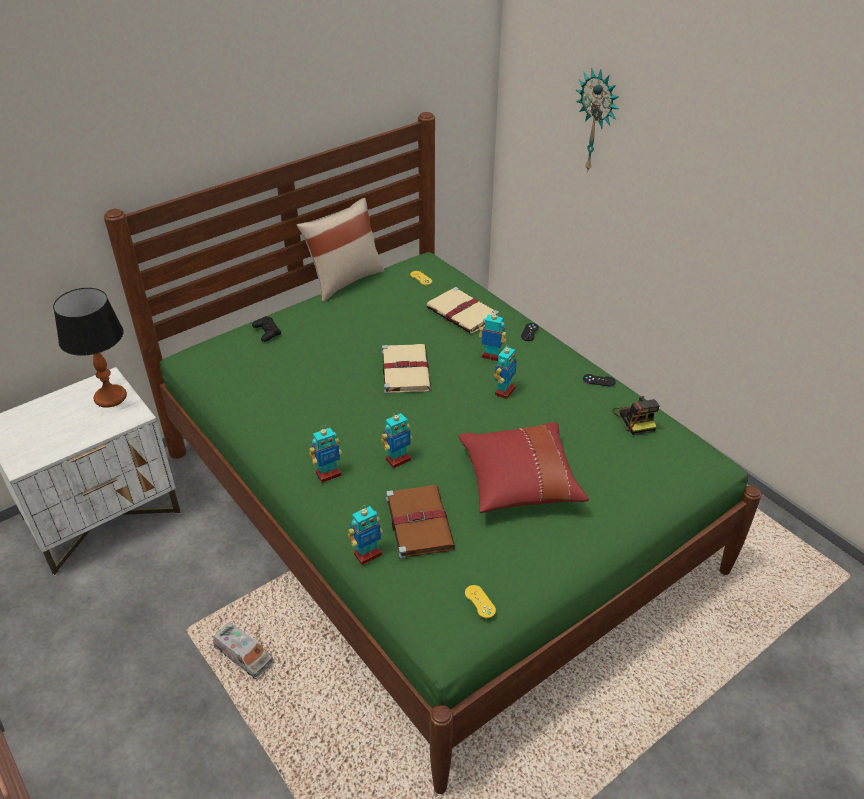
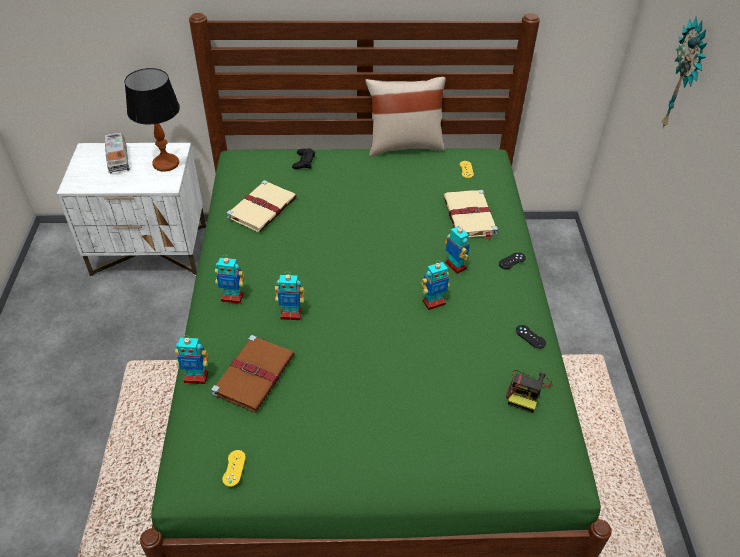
camera: 35 degrees right, 5 degrees up
toy truck [213,622,273,679] -> toy truck moved to [105,133,130,173]
beige book [382,344,431,394] -> beige book moved to [227,180,297,232]
red pillow [458,422,589,513] -> none

